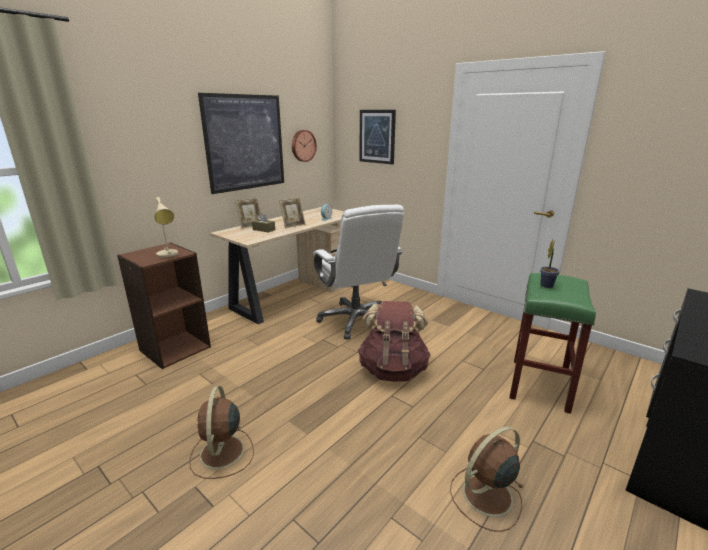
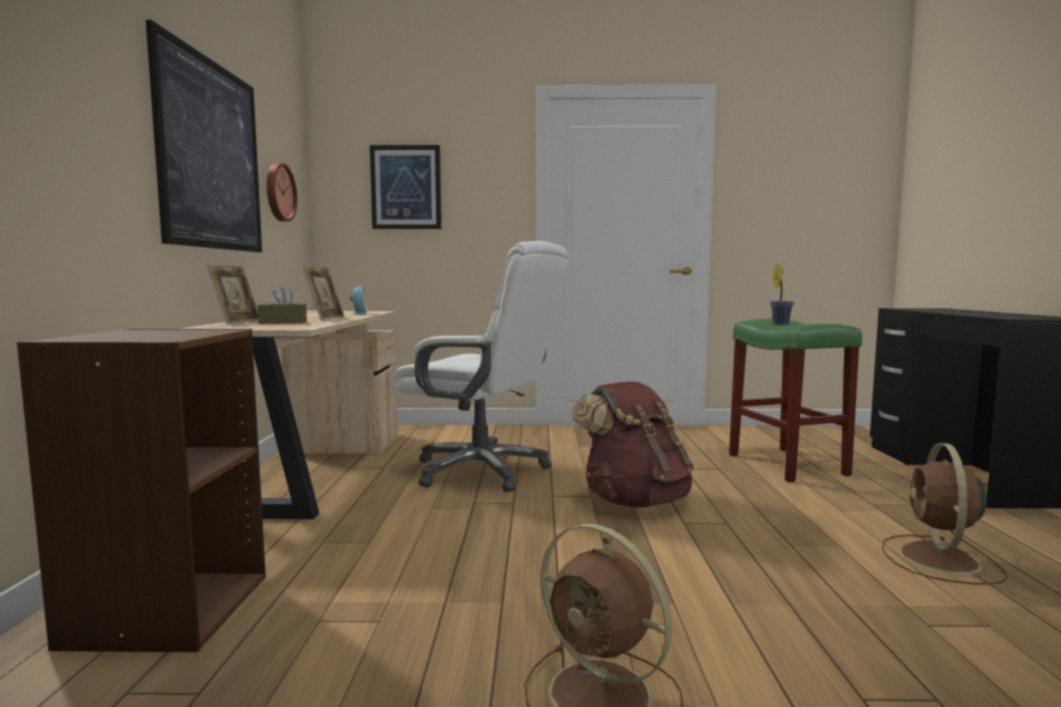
camera: 40 degrees left, 15 degrees down
beige table lamp [154,197,178,258] -> none

